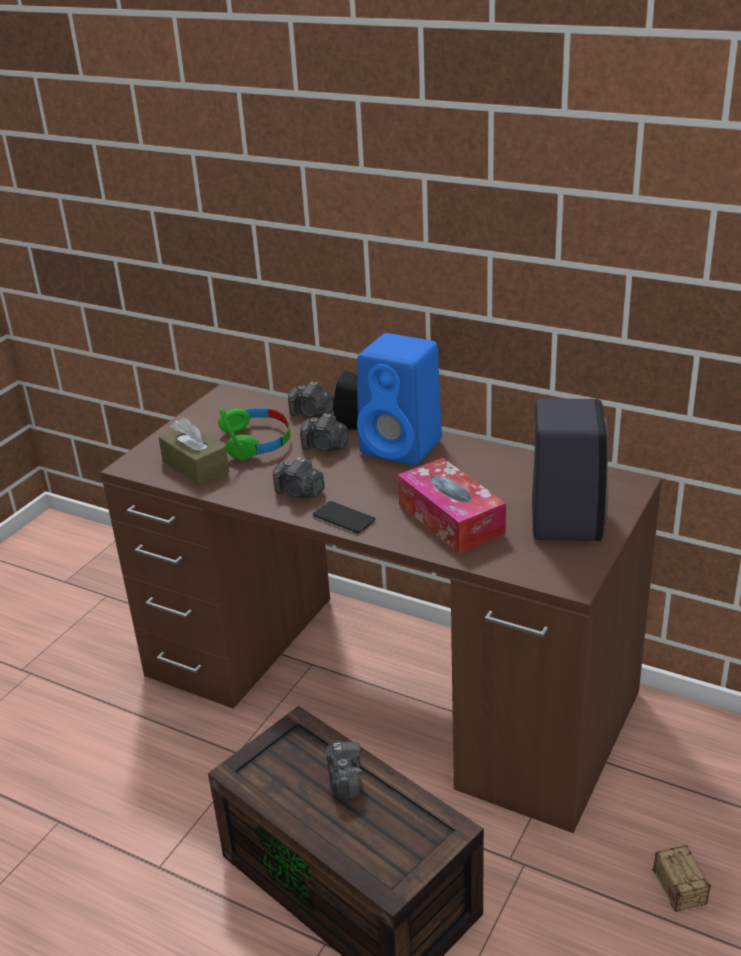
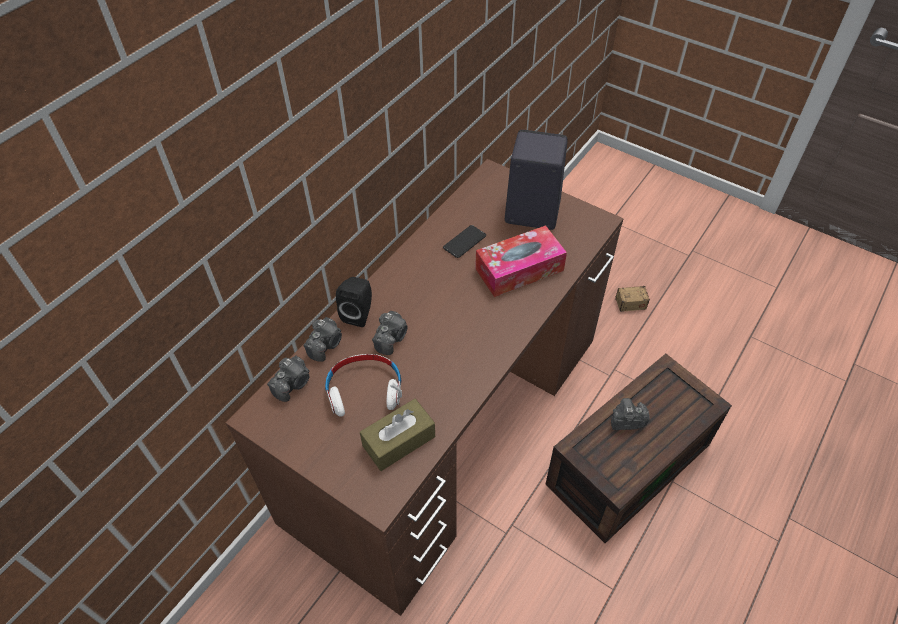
camera: 85 degrees left, 20 degrees up
green headphones [218,408,290,460] -> white headphones [325,354,402,417]
camera [273,457,325,498] -> camera moved to [267,356,310,402]
phone [313,501,375,533] -> phone moved to [443,225,486,258]
blue speaker [357,333,442,465] -> none

